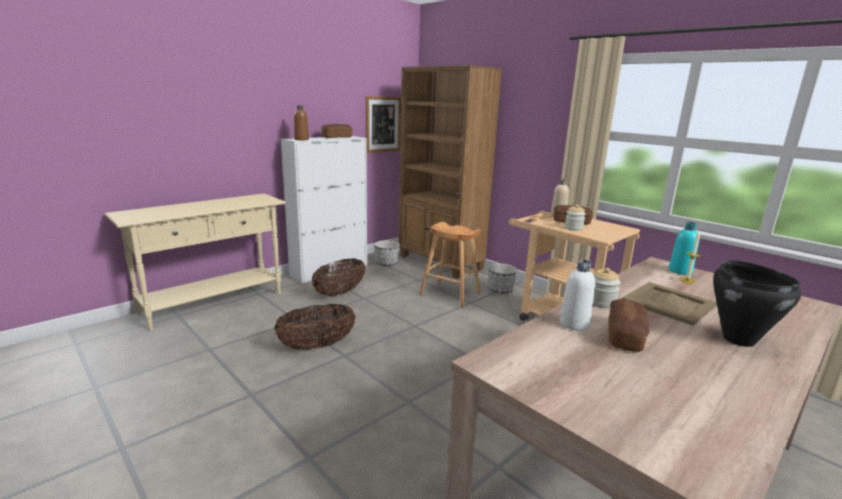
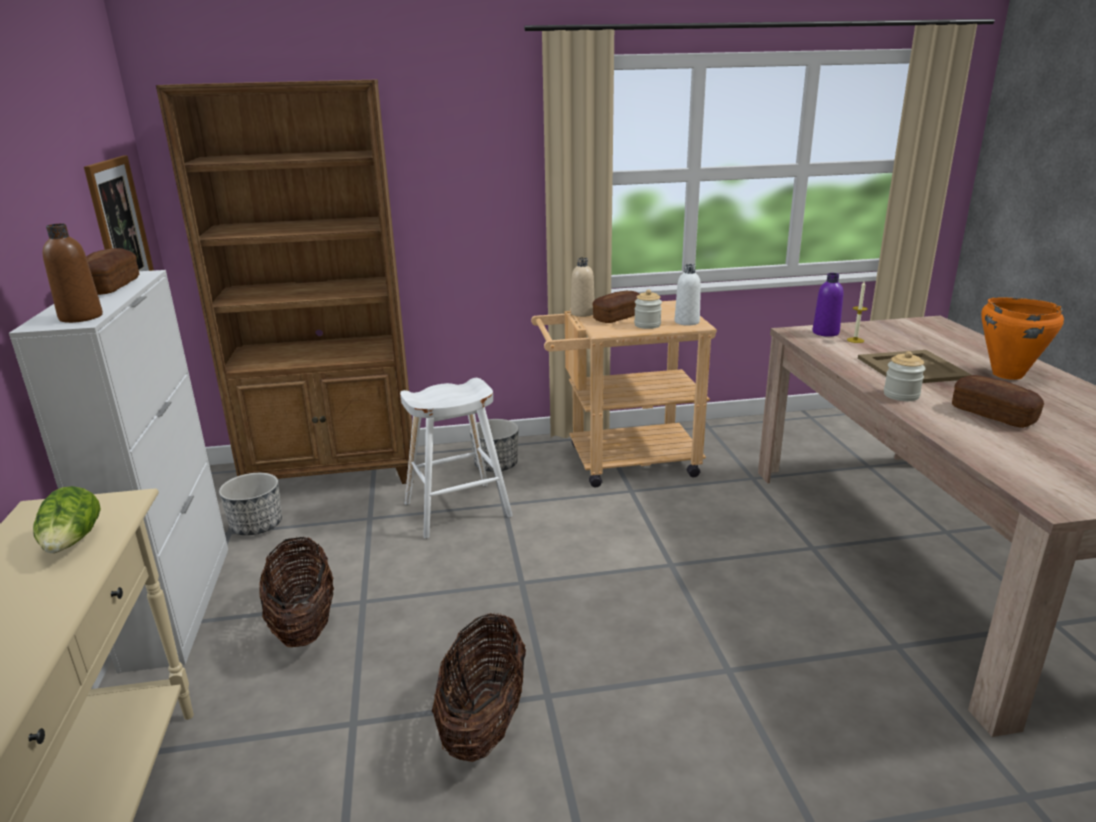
camera: 55 degrees left, 5 degrees up
brown stool [419,222,481,308] -> white stool [400,378,513,539]
white bottle [560,260,595,331] -> white bottle moved to [675,264,701,326]
turquoise bottle [669,222,699,275] -> purple bottle [813,273,843,337]
black cooking pot [713,260,801,347] -> orange cooking pot [981,297,1064,380]
none -> lettuce [33,486,101,553]

